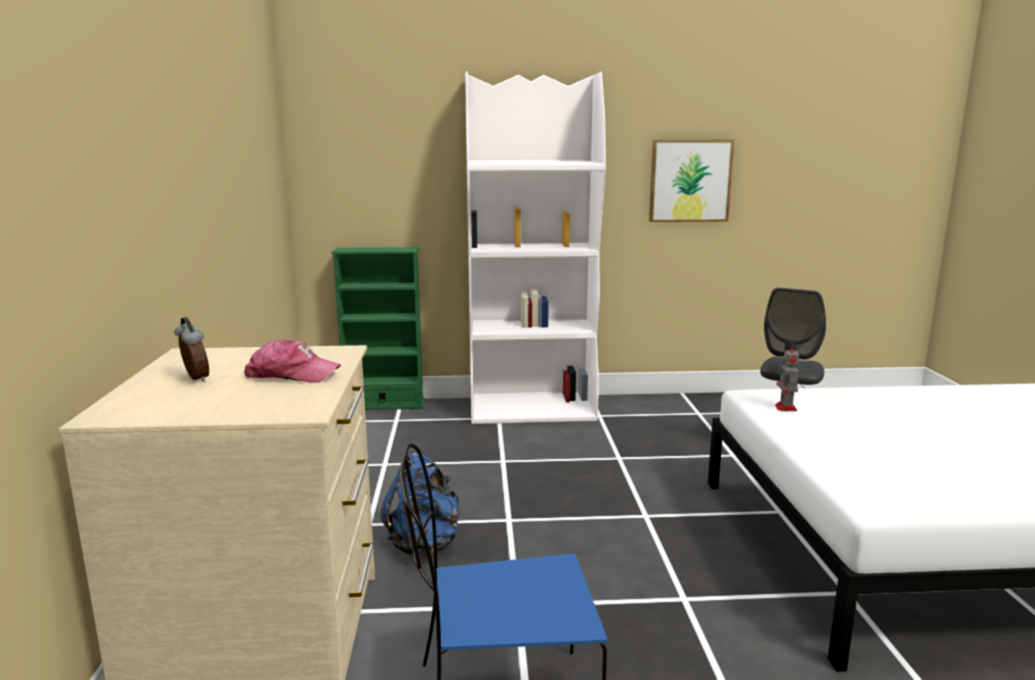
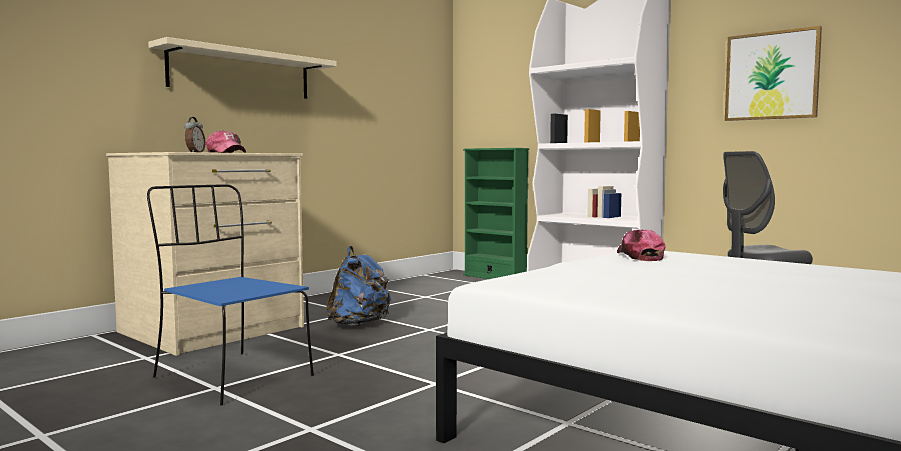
camera: 45 degrees right, 10 degrees down
toy robot [775,344,799,411] -> cap [617,229,666,261]
none -> beige shelf [148,37,337,99]

